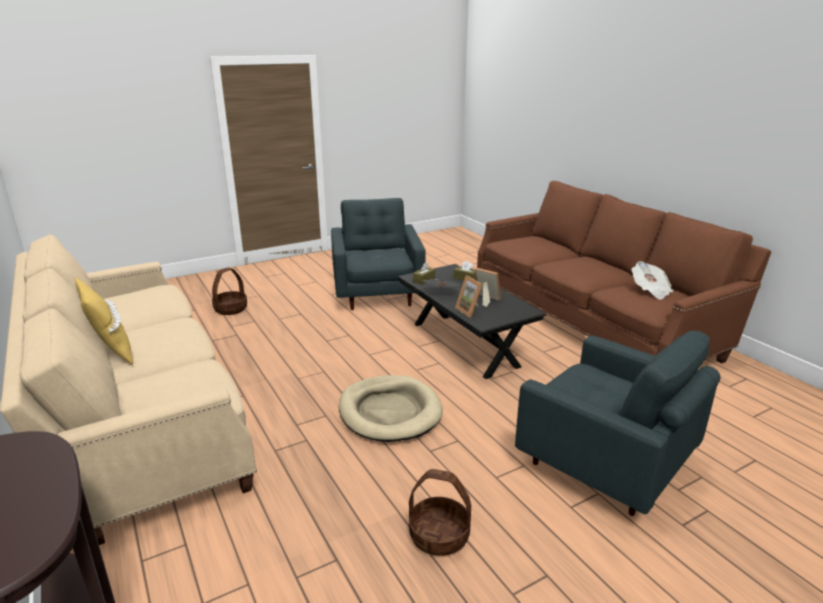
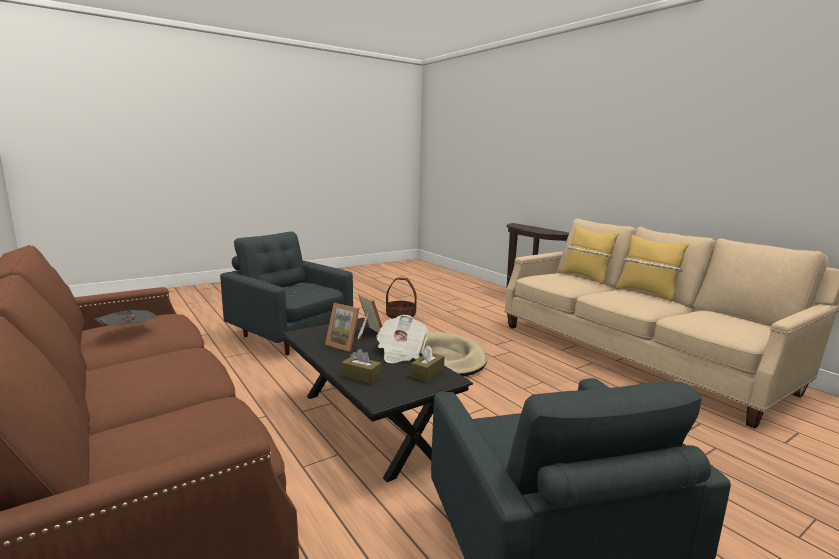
camera: 175 degrees right, 10 degrees down
basket [212,267,247,315] -> none
none -> yellow pillow [560,225,619,284]

